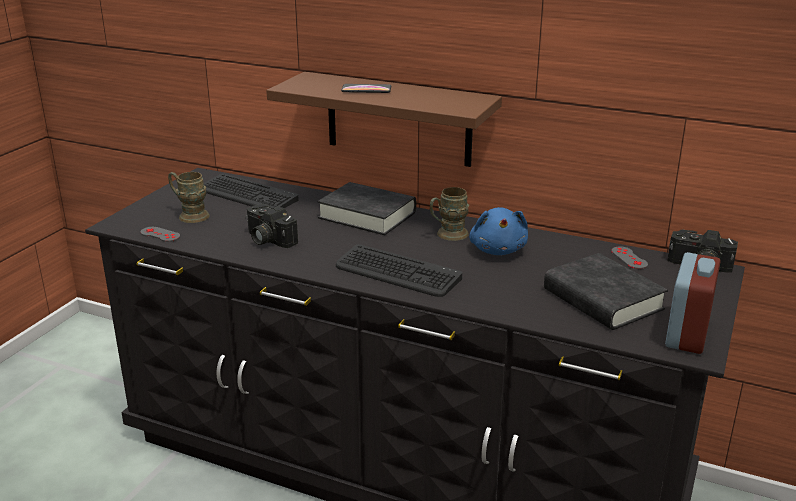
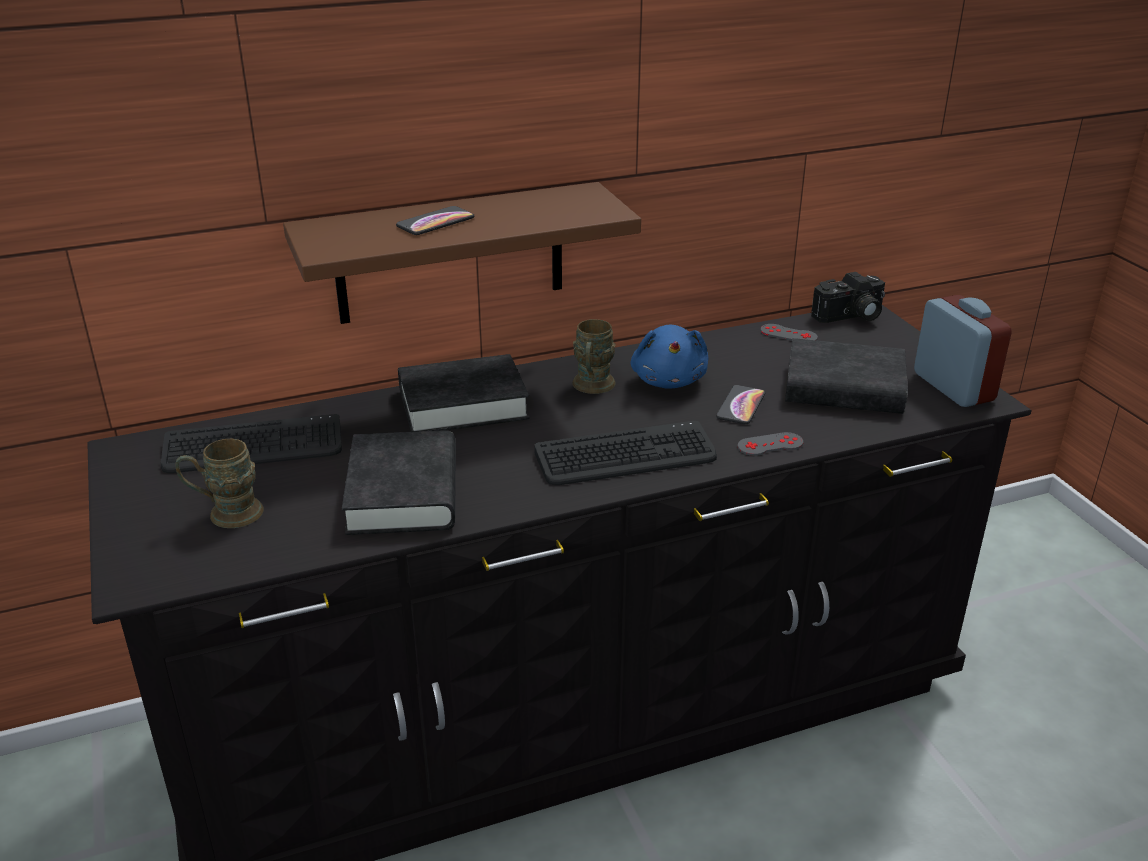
camera: 45 degrees left, 5 degrees up
grey game controller [140,227,180,242] -> grey game controller moved to [737,432,803,456]
camera [245,204,298,248] -> black book [342,430,456,535]
blue plush toy [469,207,528,255] -> blue plush toy turned 45 degrees clockwise [631,325,709,389]
none -> phone [716,385,765,424]

